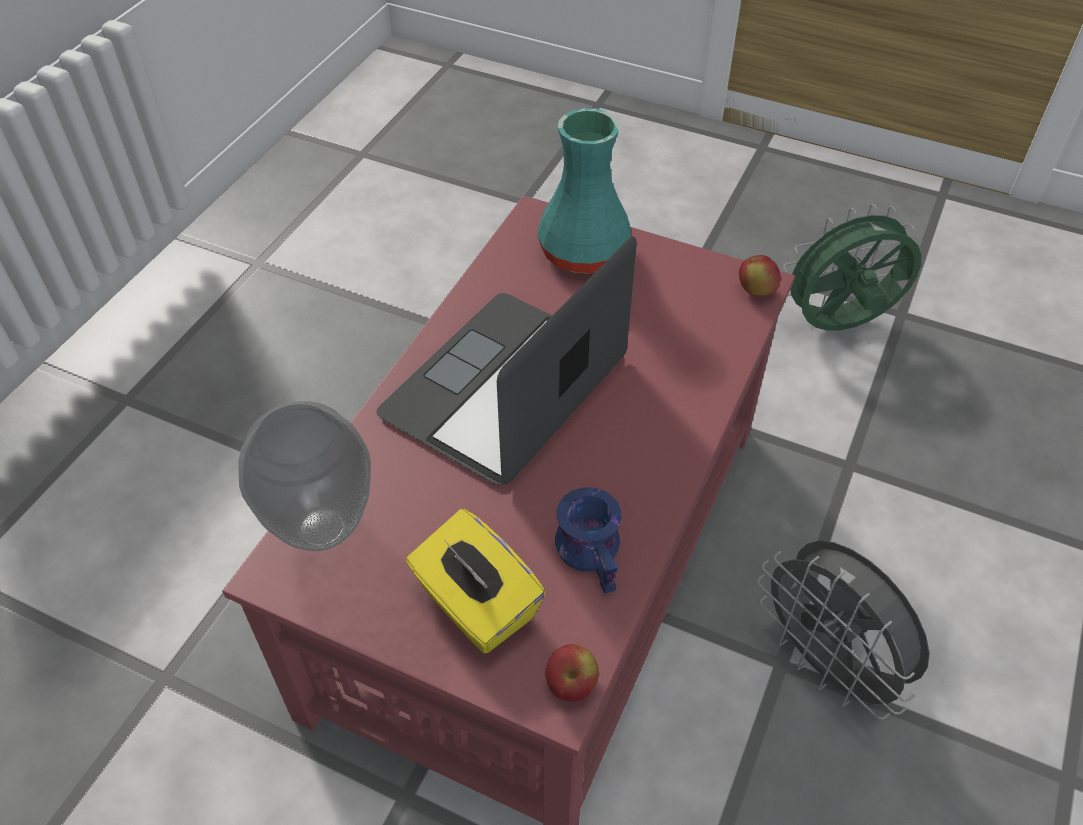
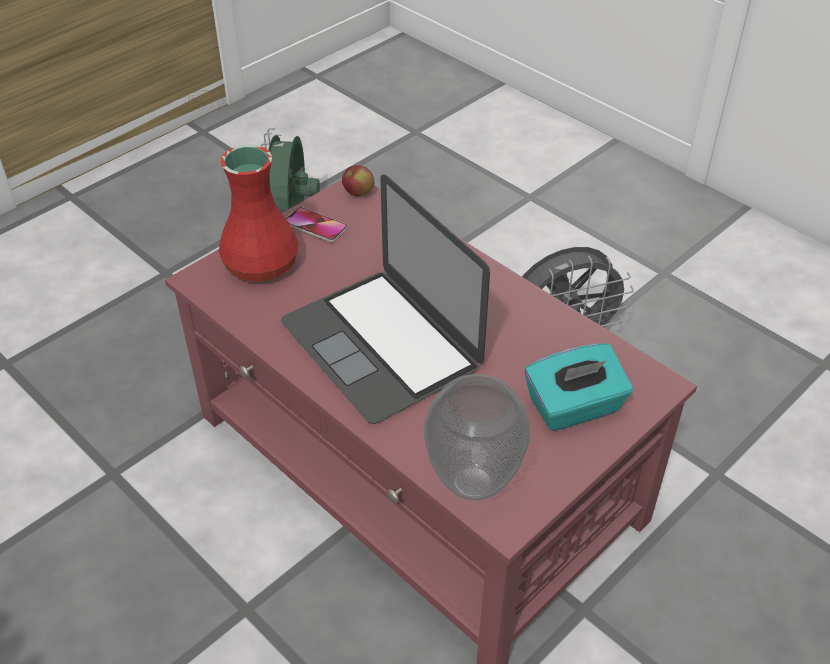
camera: 70 degrees left, 5 degrees down
yellow tissue box [406,509,546,654] -> turquoise tissue box [525,344,633,431]
turquoise vase [537,108,631,274] -> red vase [219,145,299,282]
apple [545,644,599,702] -> none
blue mug [555,487,622,594] -> none
none -> phone [286,207,348,242]

